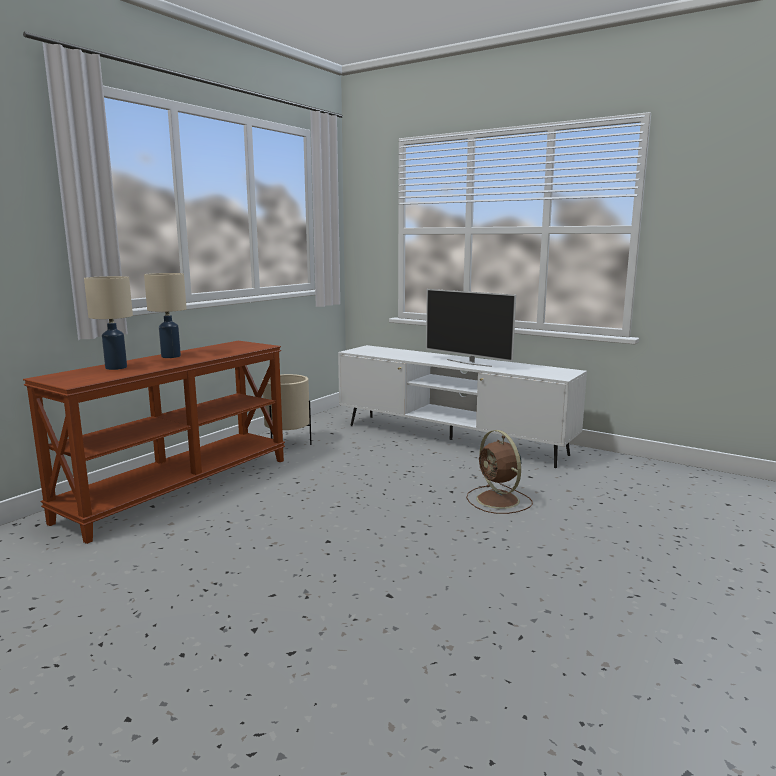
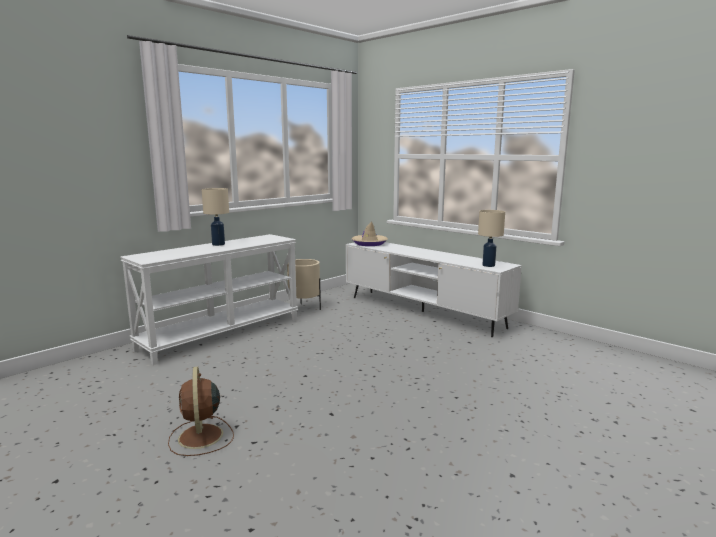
camera: 10 degrees right, 0 degrees up
brown console table [23,341,285,544] -> white console table [120,234,298,365]
beige table lamp [84,276,133,370] -> beige table lamp moved to [478,210,505,267]
television [426,289,516,367] -> none
brown fan [466,430,533,514] -> brown fan moved to [168,366,234,456]
none -> beige hat [352,221,388,246]

